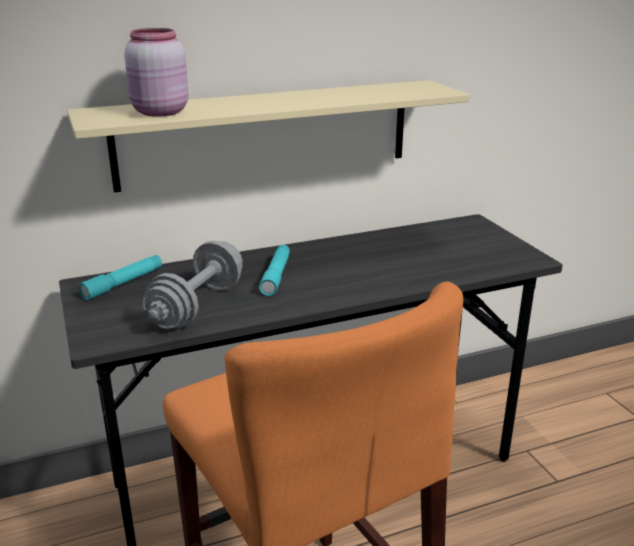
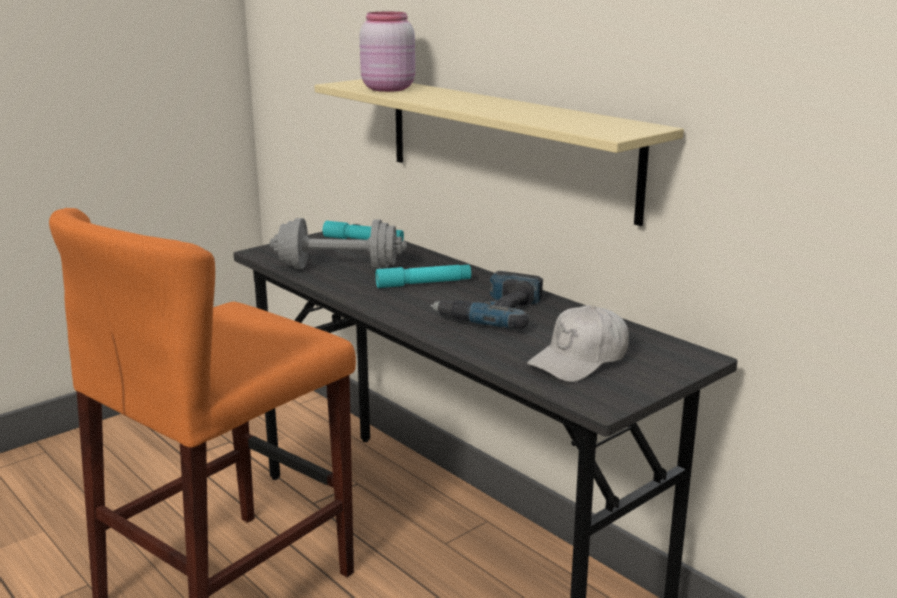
camera: 70 degrees right, 5 degrees down
none -> power drill [430,271,543,330]
none -> white cap [527,305,629,382]

